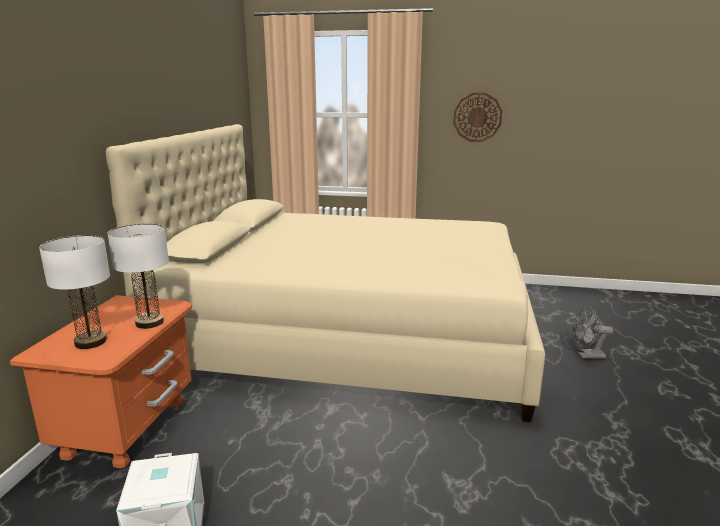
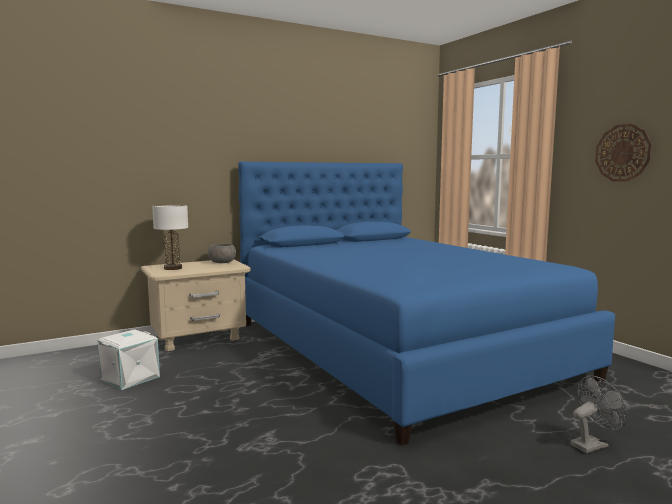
camera: 50 degrees right, 10 degrees down
orange nightstand [10,295,192,468] -> beige nightstand [141,260,250,351]
beige bed [106,124,545,422] -> blue bed [238,161,615,446]
table lamp [108,224,169,329] -> none
grey fan [573,307,613,359] -> grey fan turned 105 degrees clockwise [570,376,628,453]
none -> grey bowl [208,244,236,263]

